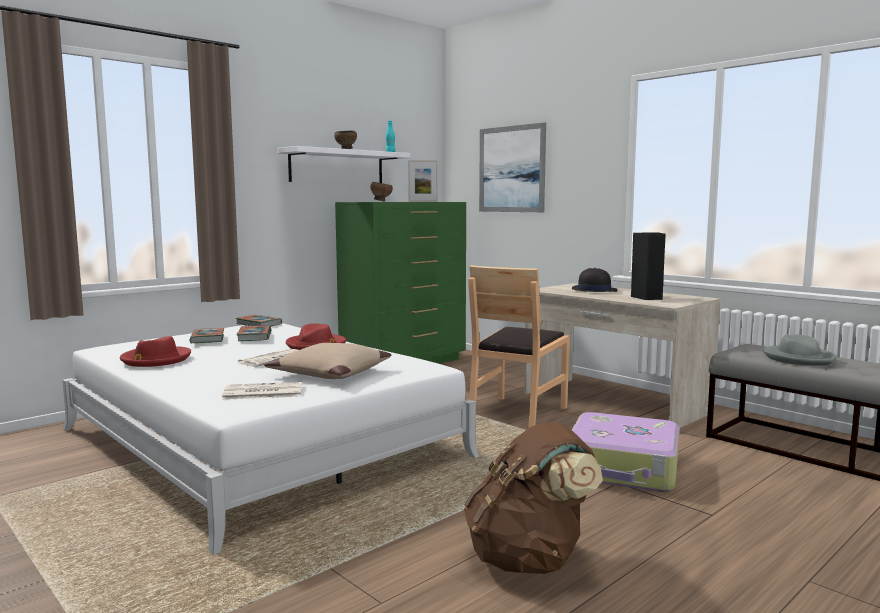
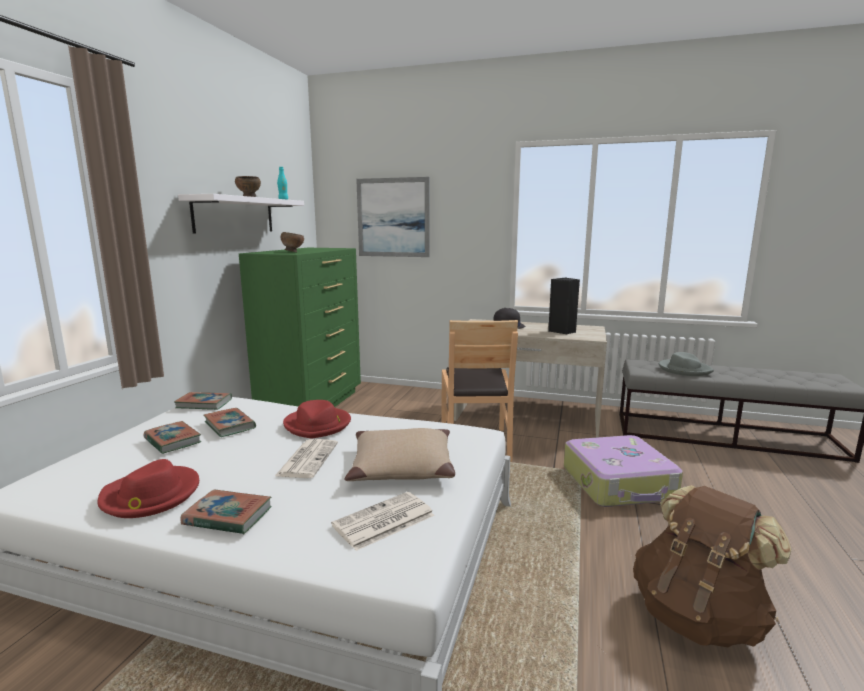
camera: 30 degrees left, 5 degrees up
picture frame [408,160,438,202] -> none
none -> book [181,489,271,534]

